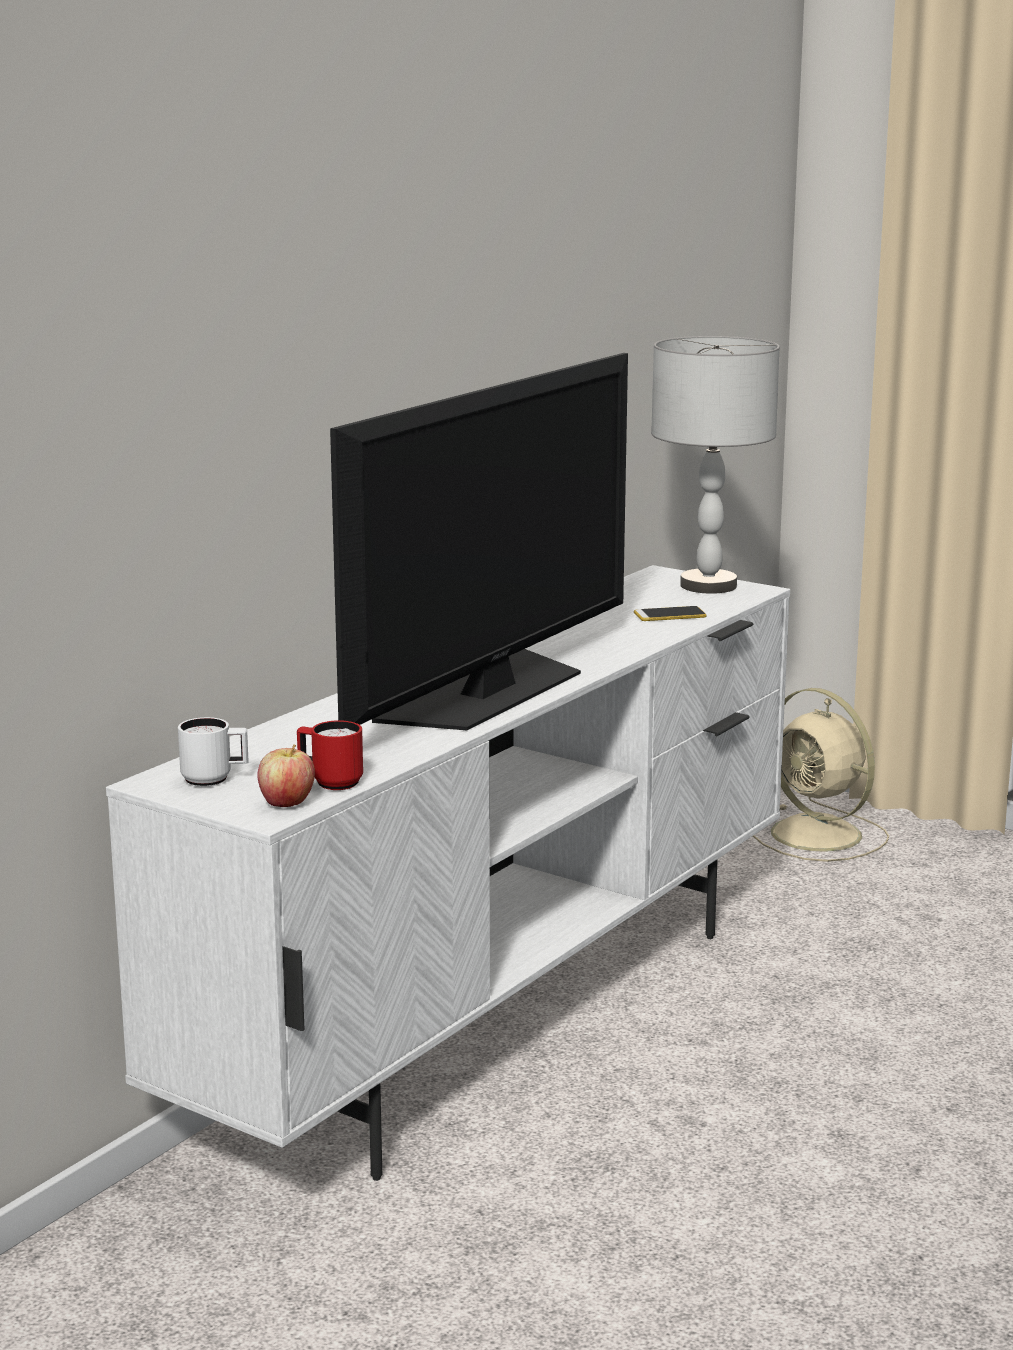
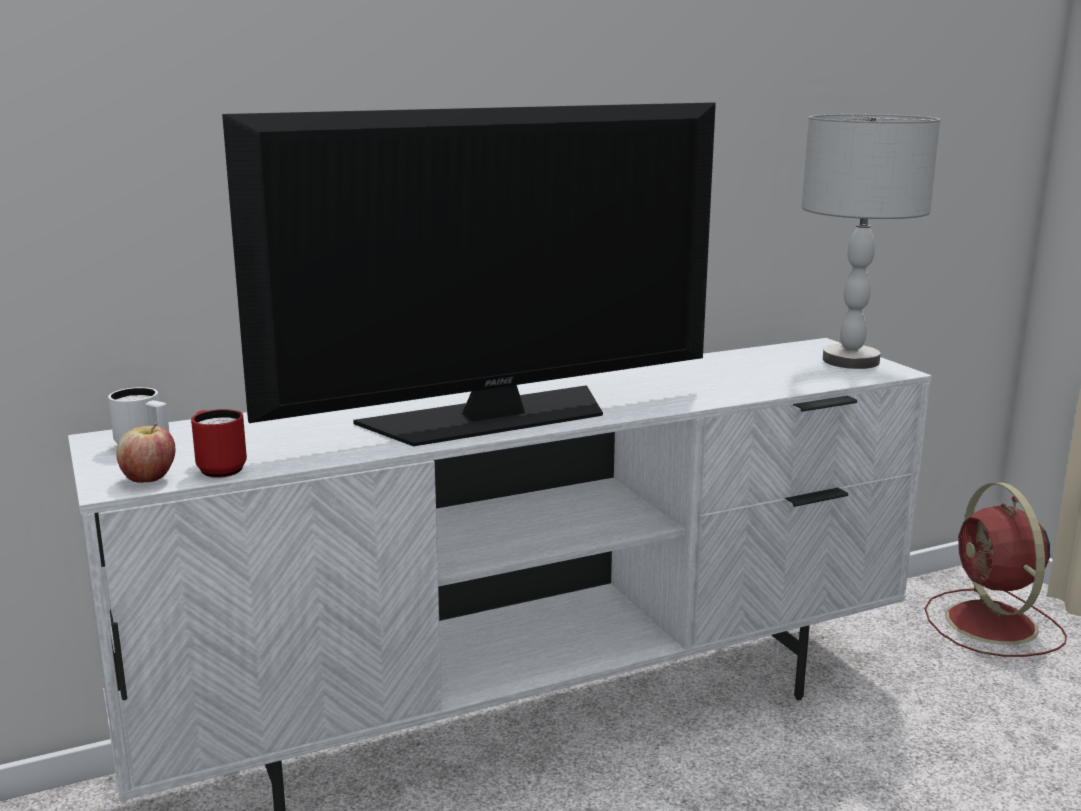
camera: 30 degrees right, 0 degrees up
phone [634,606,707,621] -> none
beige fan [753,688,889,862] -> red fan [925,482,1067,657]

